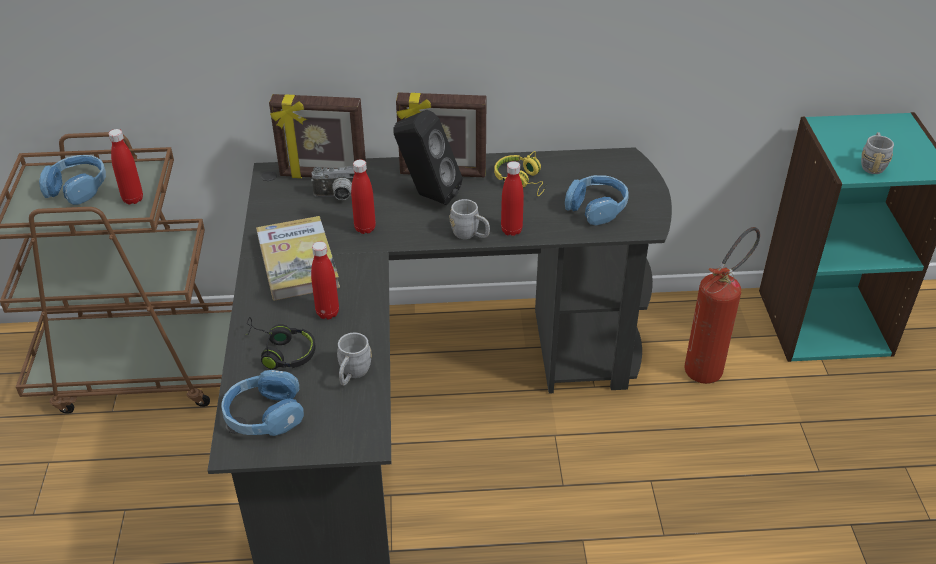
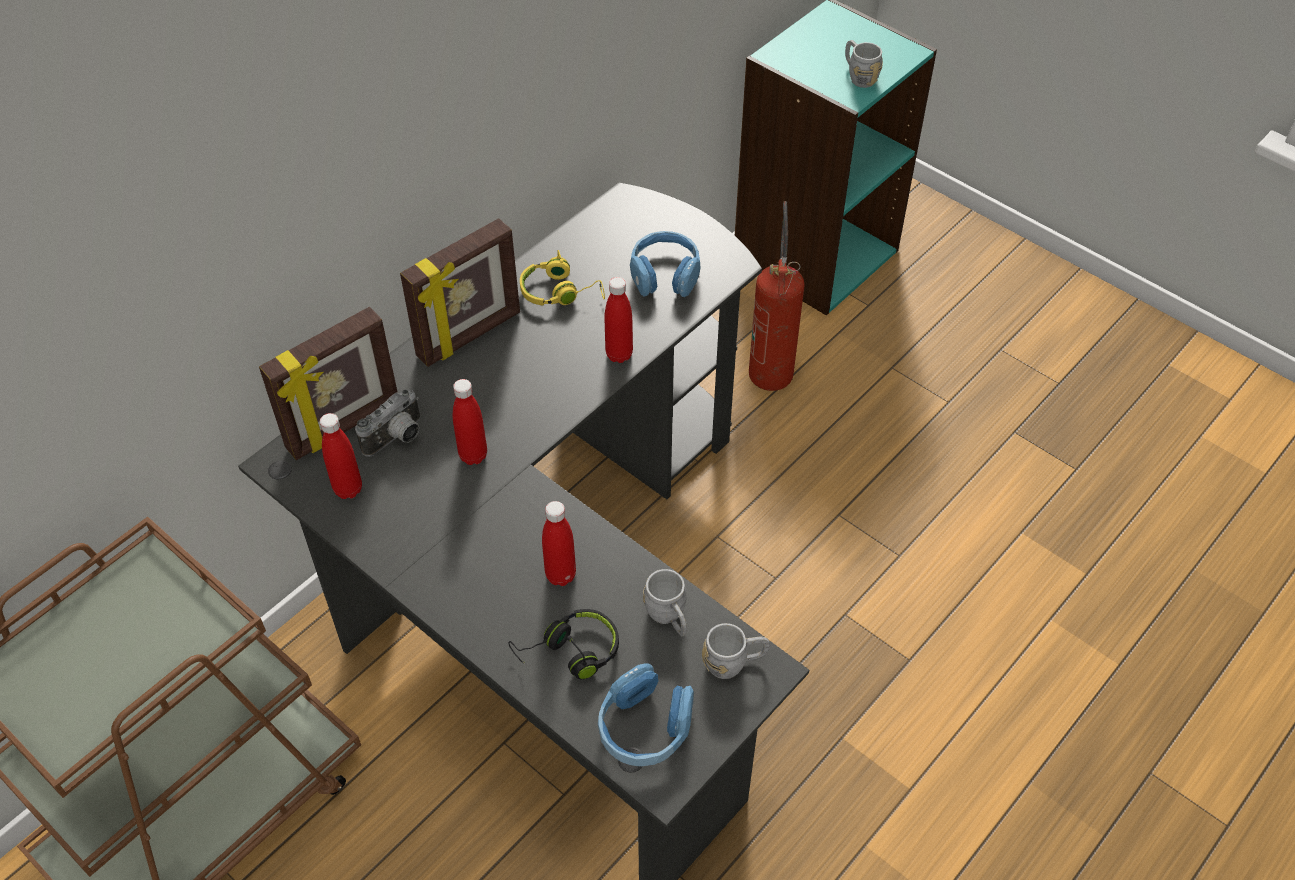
camera: 45 degrees left, 10 degrees up
blue headphones [39,155,106,205] -> none
red bottle [109,129,143,204] -> red bottle moved to [320,413,362,499]
book [256,216,340,301] -> none
black speaker [393,110,462,205] -> none
grey mug [450,199,490,239] -> grey mug moved to [702,623,770,679]

